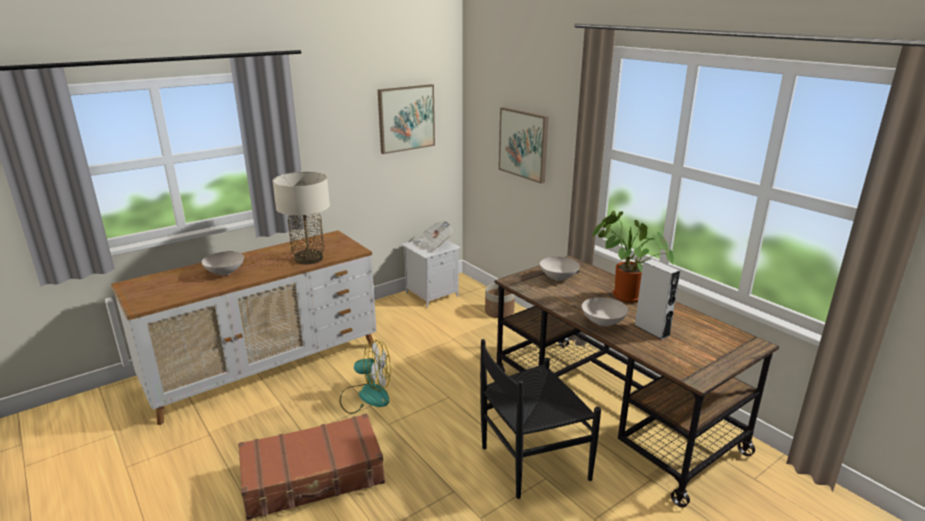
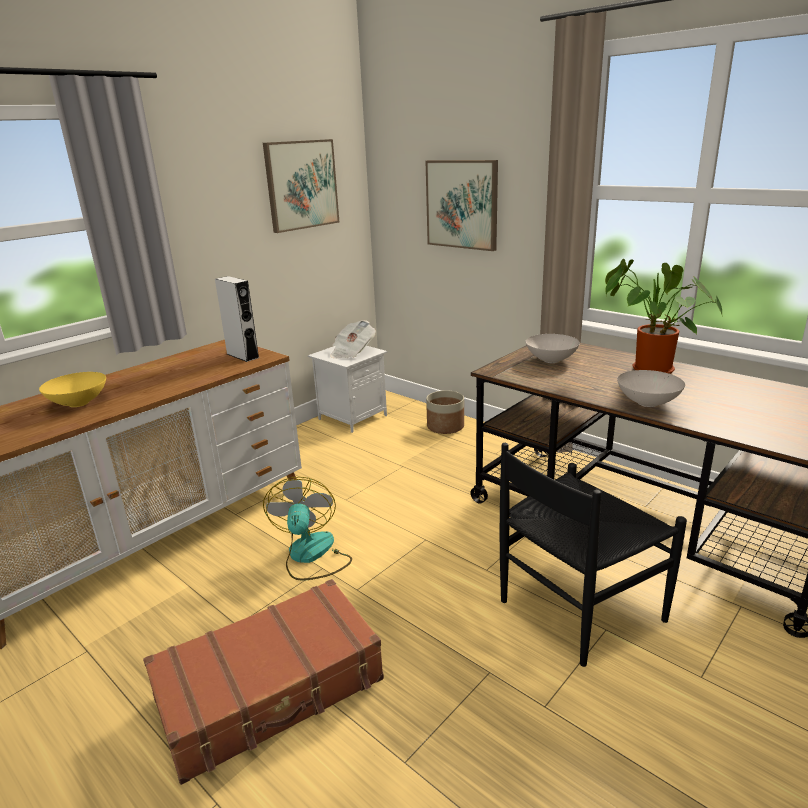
camera: 10 degrees left, 0 degrees up
white bowl [202,251,244,275] -> yellow bowl [39,372,106,407]
table lamp [272,172,330,265] -> none
fan [340,339,391,414] -> fan turned 90 degrees counterclockwise [263,477,352,580]
grey speaker [634,259,680,340] -> grey speaker moved to [215,276,259,362]

